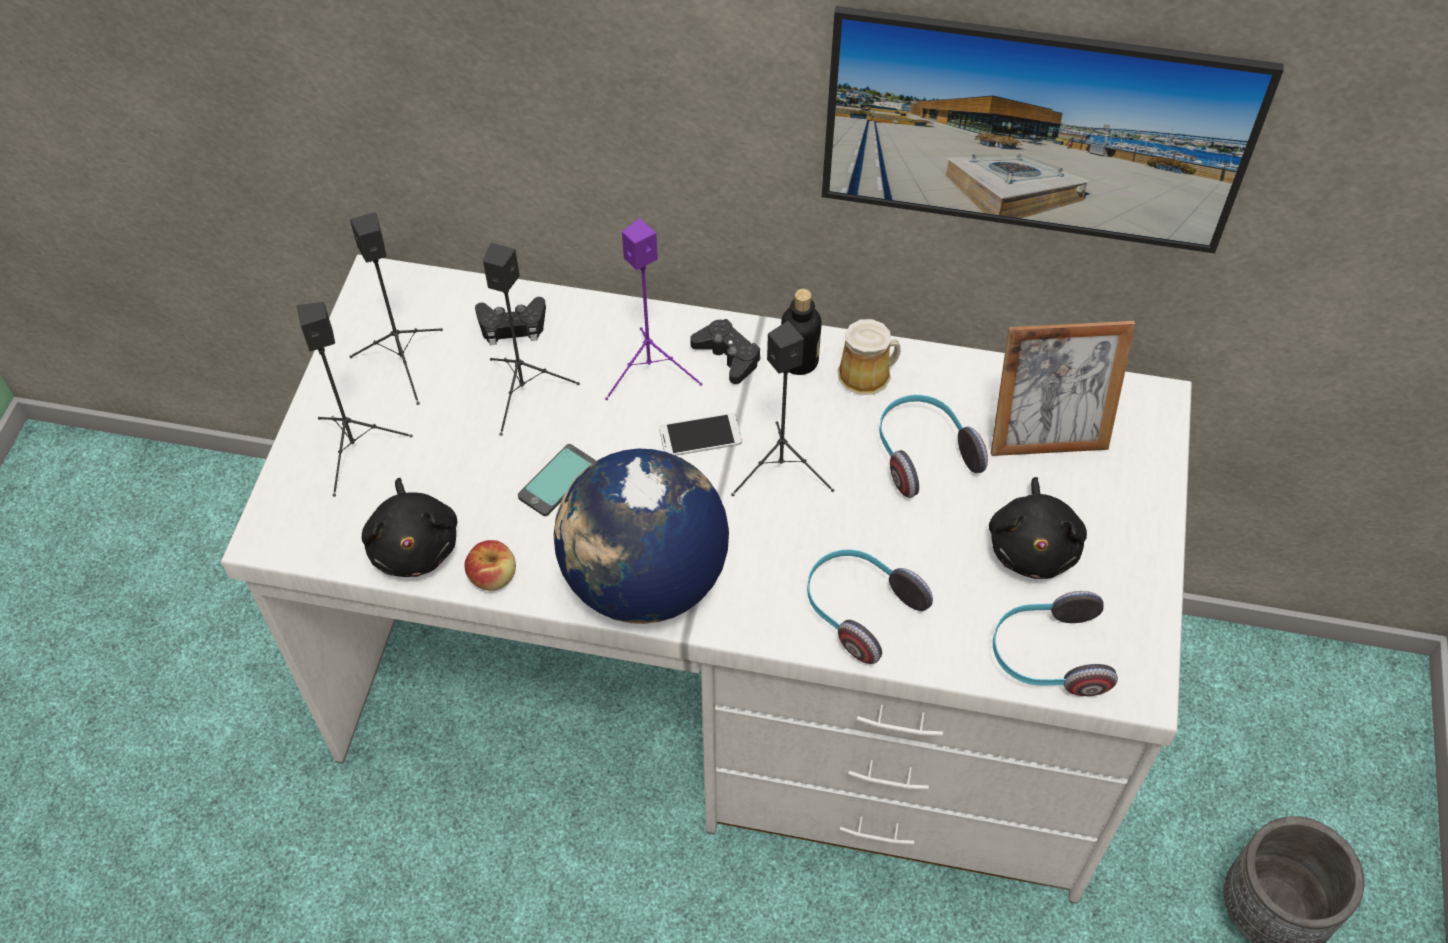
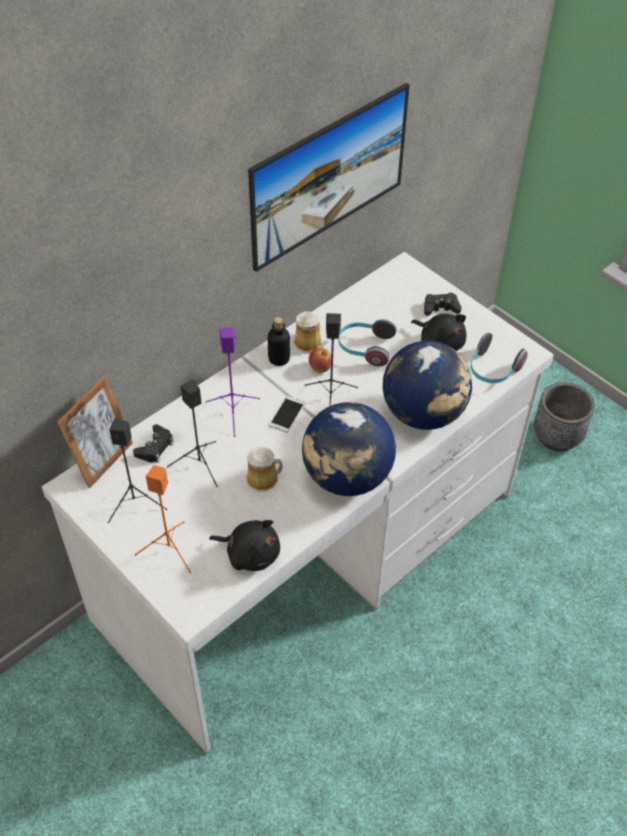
camera: 55 degrees left, 5 degrees down
black speaker [297,302,413,497] -> orange speaker [134,465,191,573]
apple [464,540,516,591] -> apple moved to [309,348,331,373]
phone [518,444,596,516] -> mug [247,447,283,492]
black game controller [690,319,761,384] -> black game controller moved to [424,293,461,316]
headphones [807,549,933,664] -> globe [383,341,472,430]
picture frame [991,321,1135,456] -> picture frame moved to [57,376,133,488]

